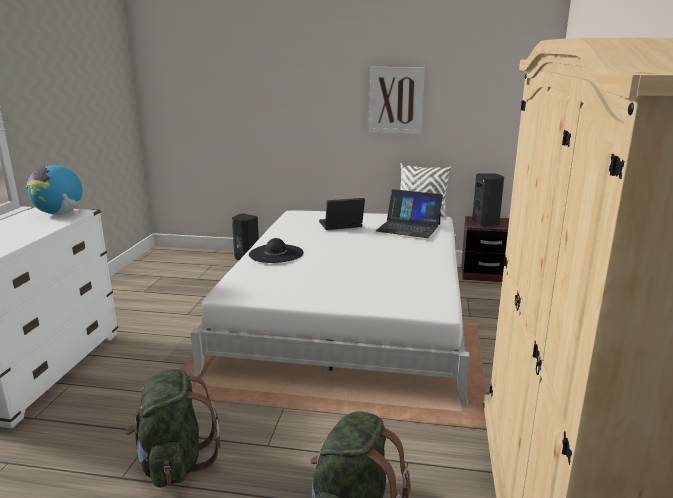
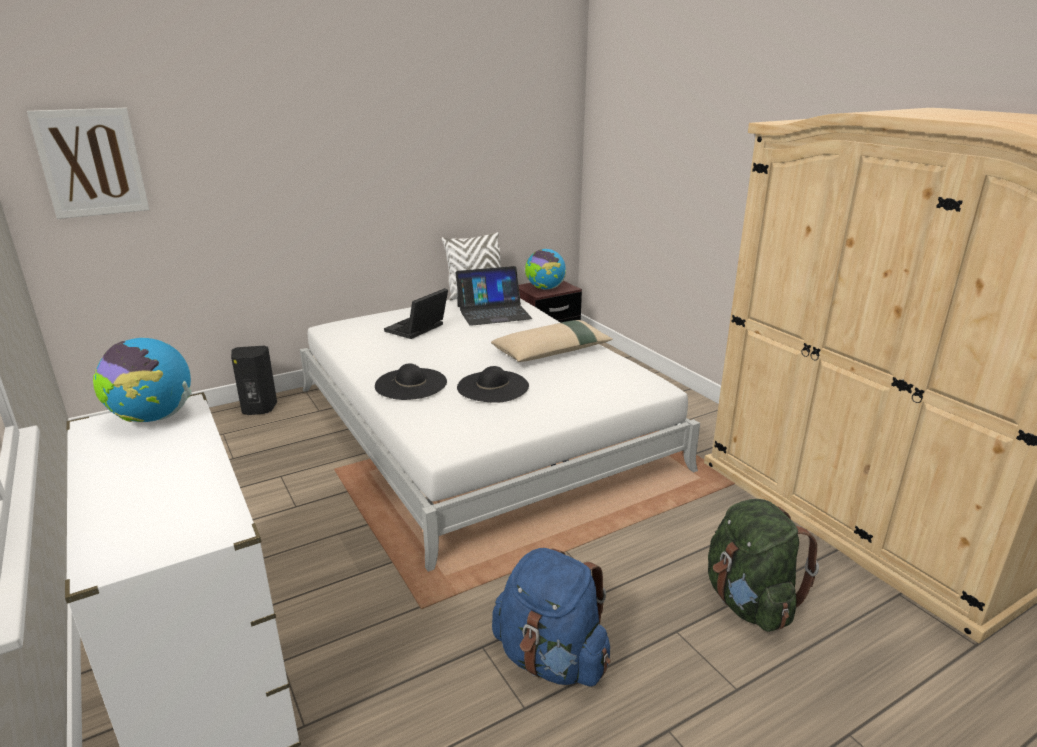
camera: 40 degrees left, 5 degrees up
green backpack [125,369,220,488] -> blue backpack [492,548,611,687]
picture [369,67,425,134] -> picture moved to [27,108,149,219]
black speaker [472,173,504,227] -> globe [525,249,566,289]
none -> black hat [457,366,529,403]
none -> beige pillow [491,320,613,362]

